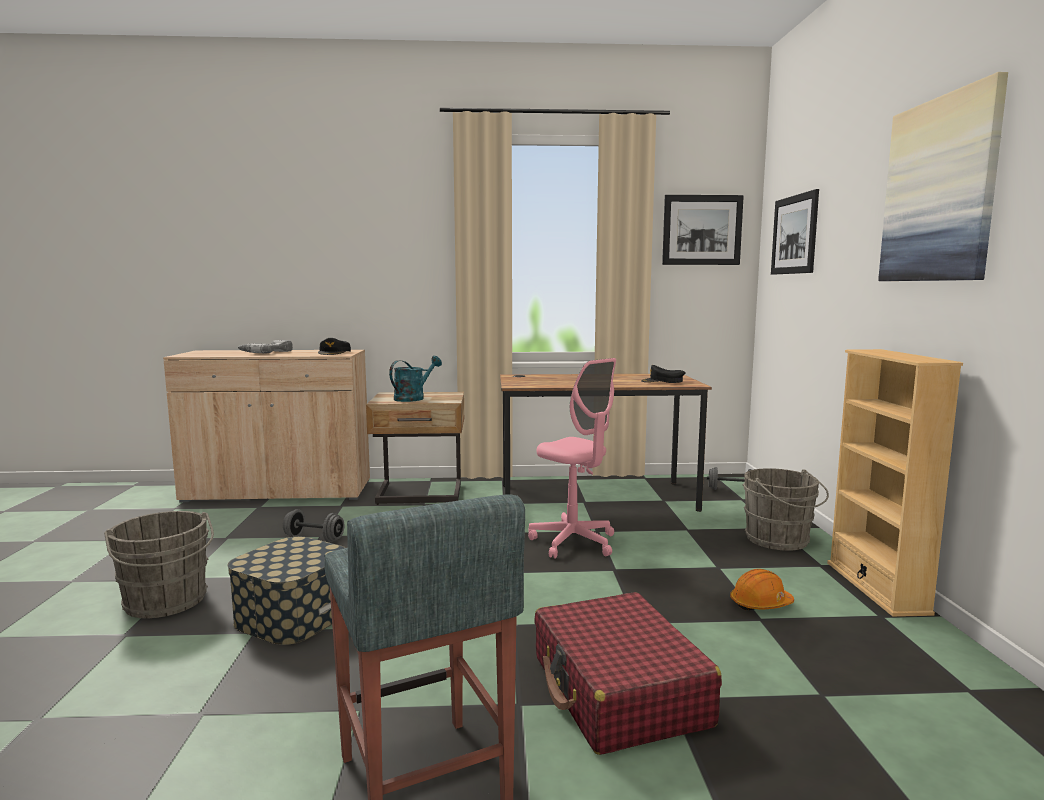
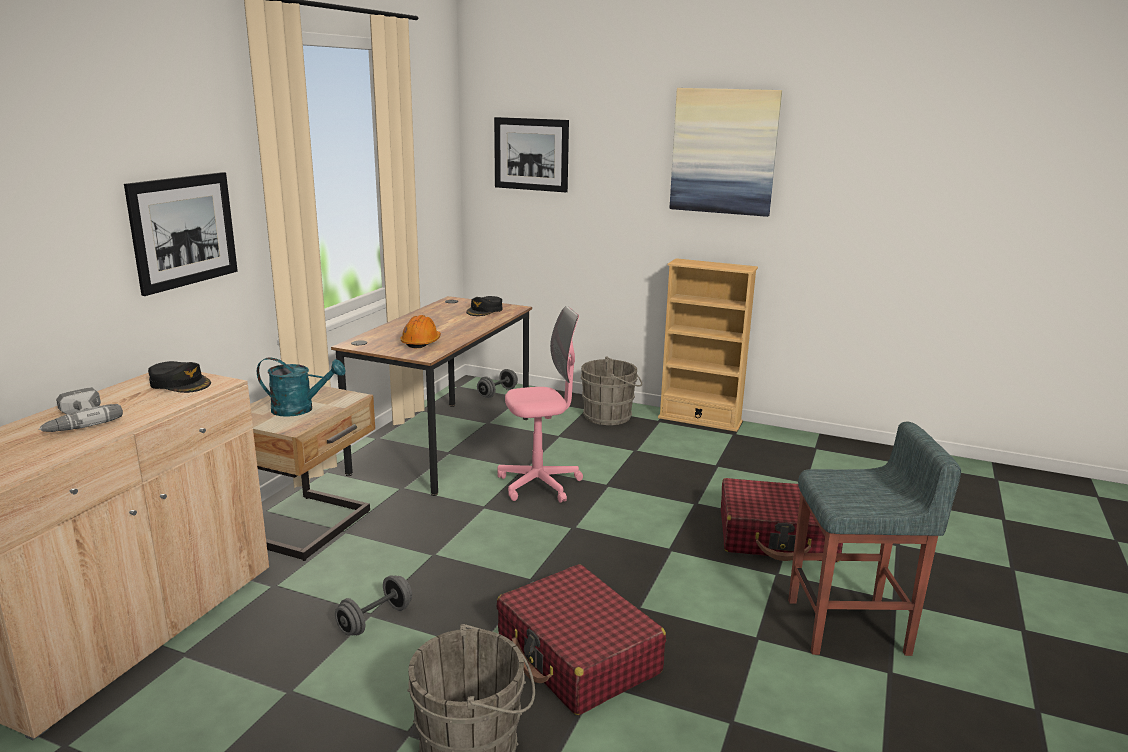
camera: 65 degrees left, 10 degrees up
storage box [228,537,346,645] -> red suitcase [496,564,666,715]
turquoise watering can [389,356,442,402] -> turquoise watering can turned 120 degrees clockwise [257,357,345,417]
picture [662,195,744,265] -> picture moved to [124,172,238,296]
orange hard hat [730,569,794,610] -> orange hard hat moved to [400,315,441,348]

